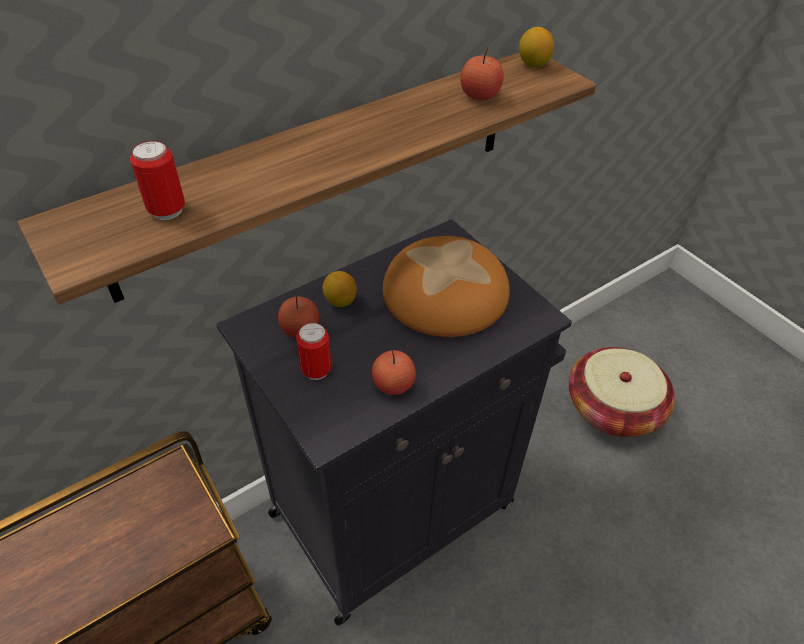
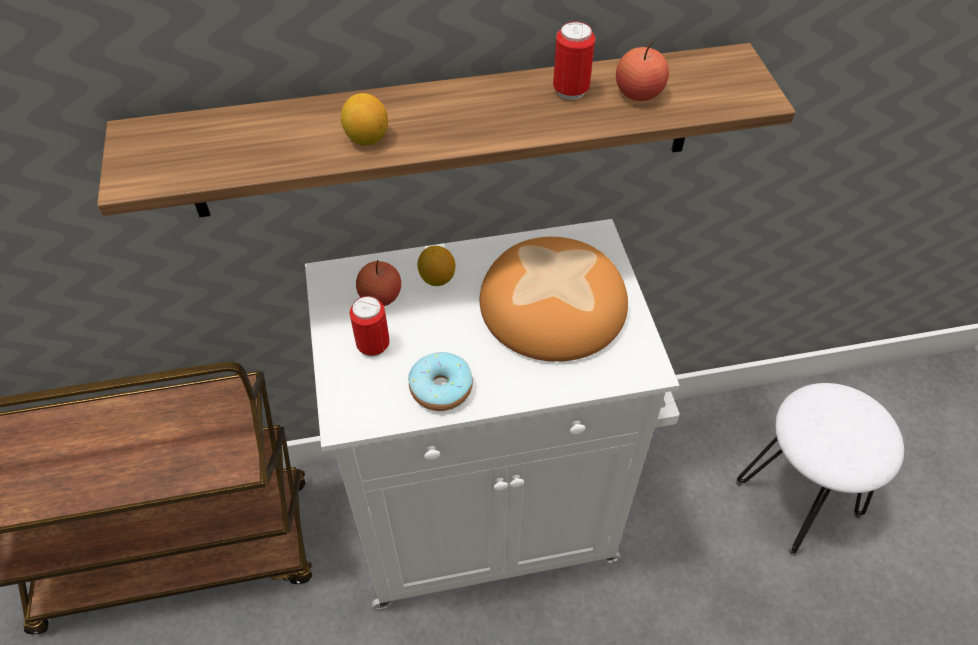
camera: 25 degrees right, 5 degrees up
can [130,140,185,220] -> can moved to [553,21,595,100]
black cabinet [216,219,572,625] -> white cabinet [305,219,680,610]
apple [372,350,416,395] -> donut [408,352,473,411]
lemon [519,27,554,67] -> lemon moved to [341,93,388,145]
basket [569,347,675,437] -> white stool [736,383,904,556]

